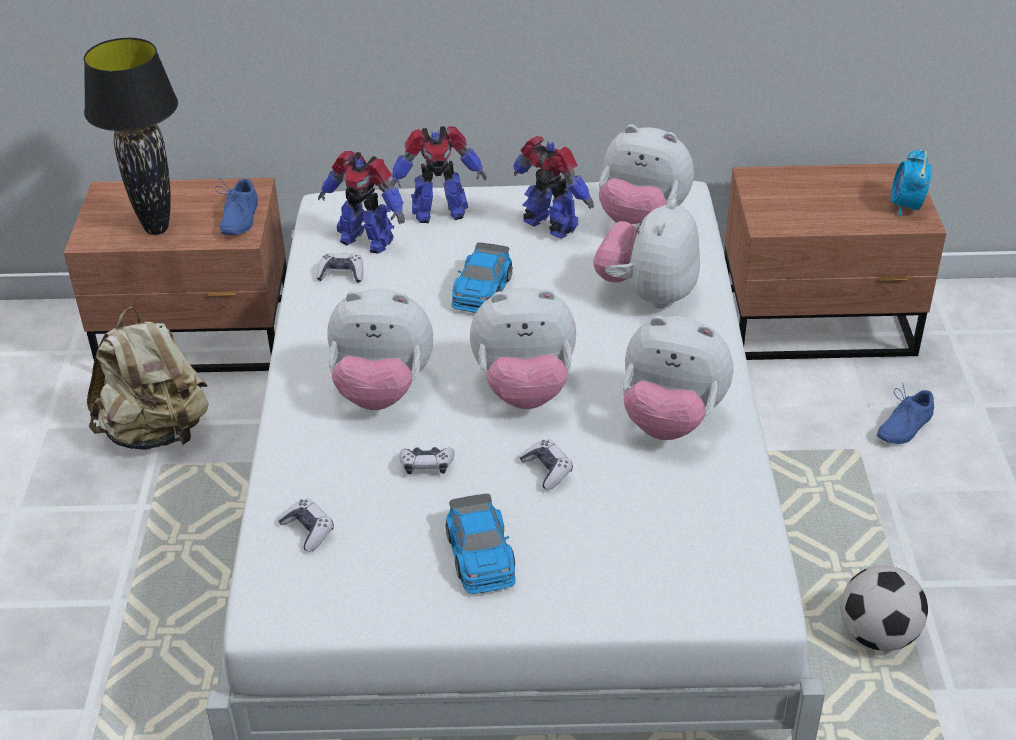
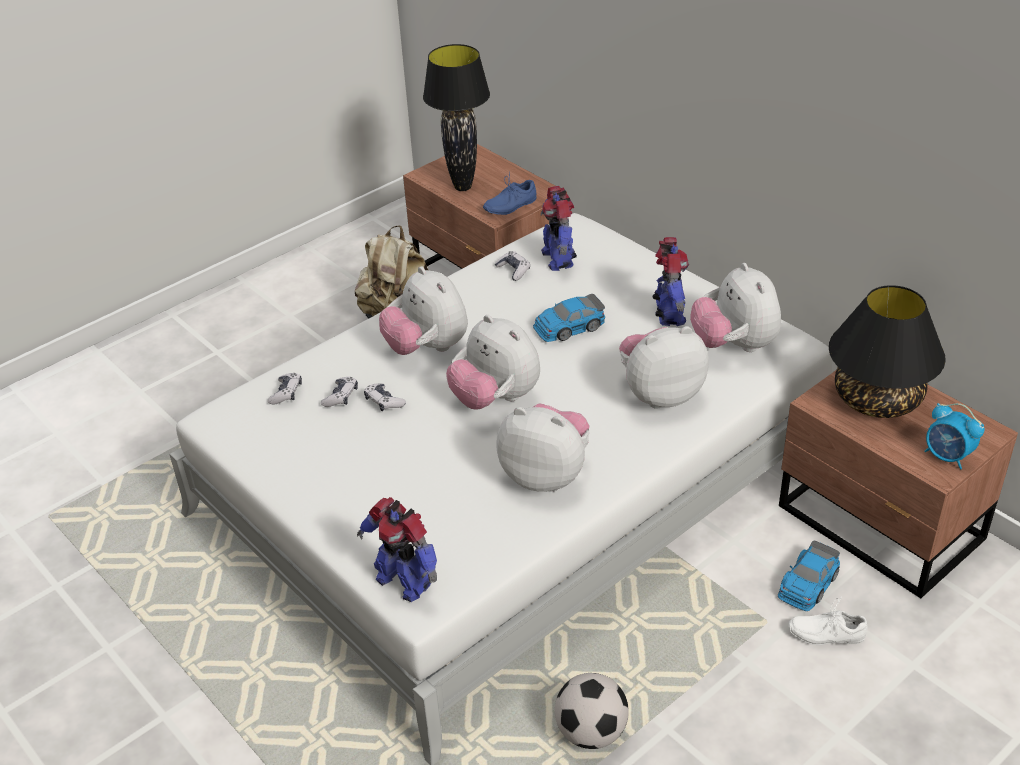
camera: 50 degrees right, 0 degrees up
toy robot [391,126,486,223] -> toy robot moved to [357,497,437,602]
toy car [445,494,516,594] -> toy car moved to [778,541,840,611]
game controller [519,440,573,490] -> game controller moved to [321,377,358,407]
plush toy [623,316,733,440] -> plush toy turned 135 degrees clockwise [496,403,589,492]
blue shoe [877,383,934,444] -> white shoe [789,596,868,645]
alarm clock [891,148,932,217] -> alarm clock turned 105 degrees counterclockwise [924,403,984,470]
none -> black table lamp [829,285,946,418]

